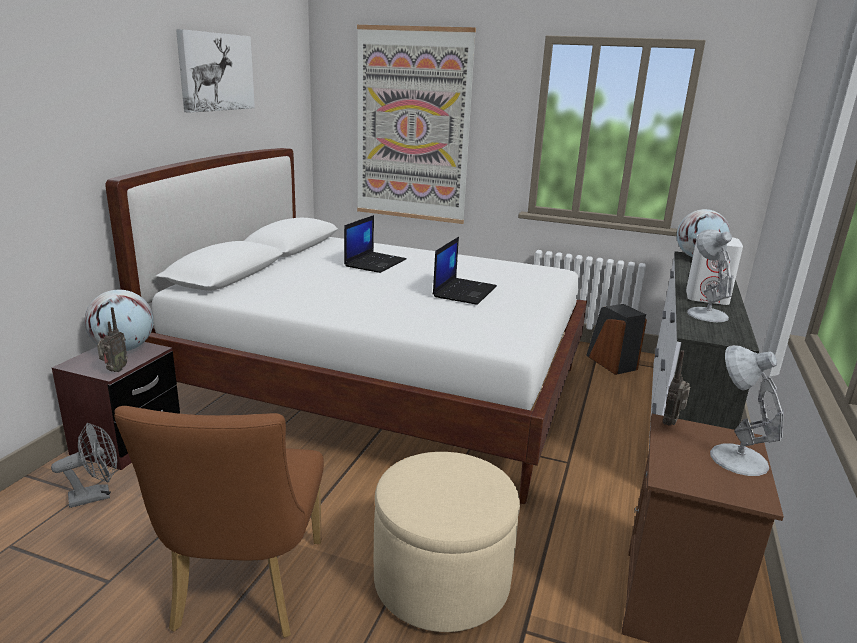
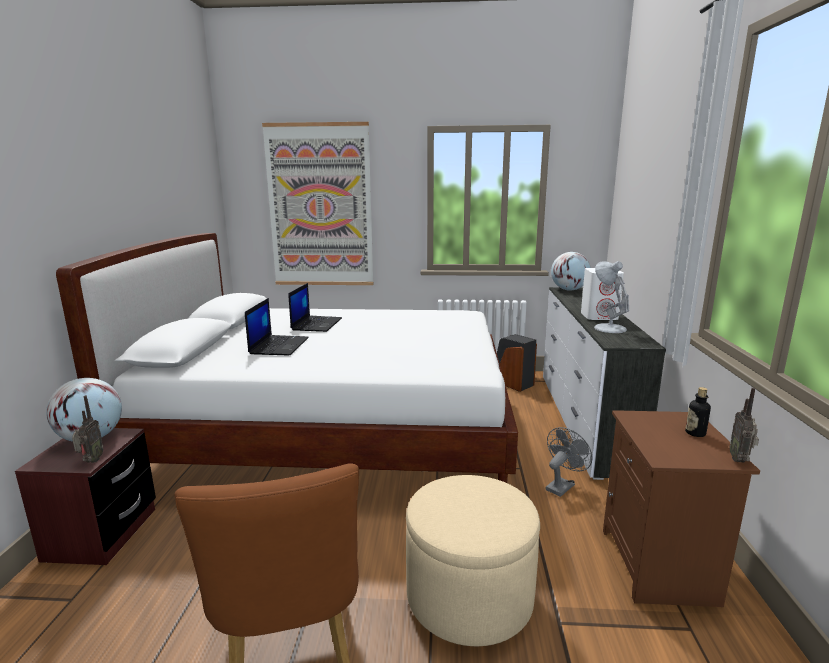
camera: 15 degrees left, 5 degrees down
grey fan [51,423,117,508] -> grey fan moved to [546,427,593,497]
picture [176,29,255,113] -> none
laptop [433,237,497,304] -> laptop moved to [245,298,309,356]
radio [663,350,690,426] -> radio moved to [730,388,759,463]
white table lamp [710,345,784,476] -> bottle [685,387,711,437]

